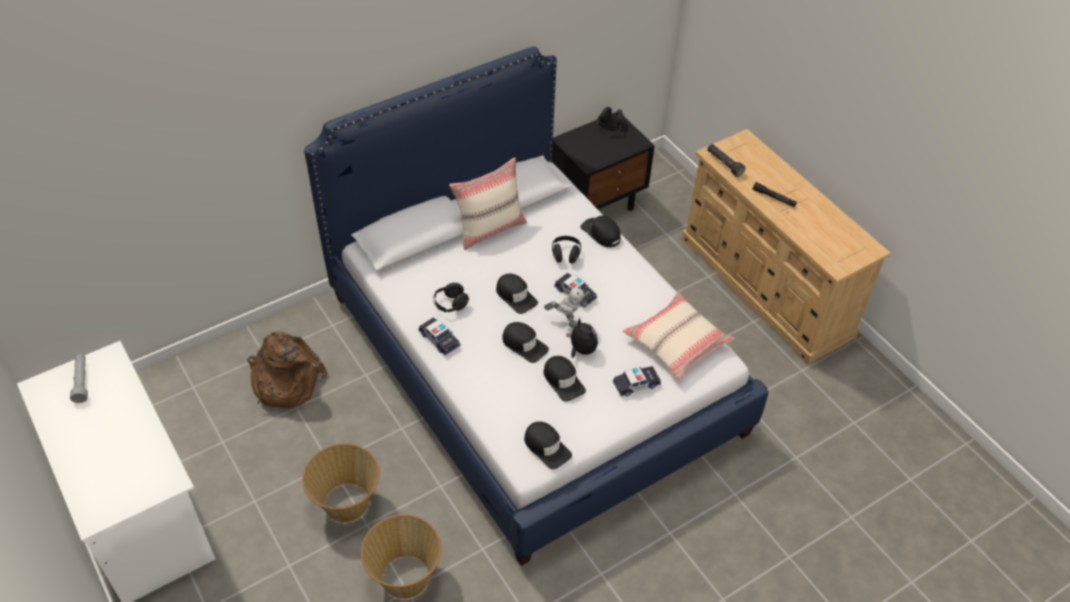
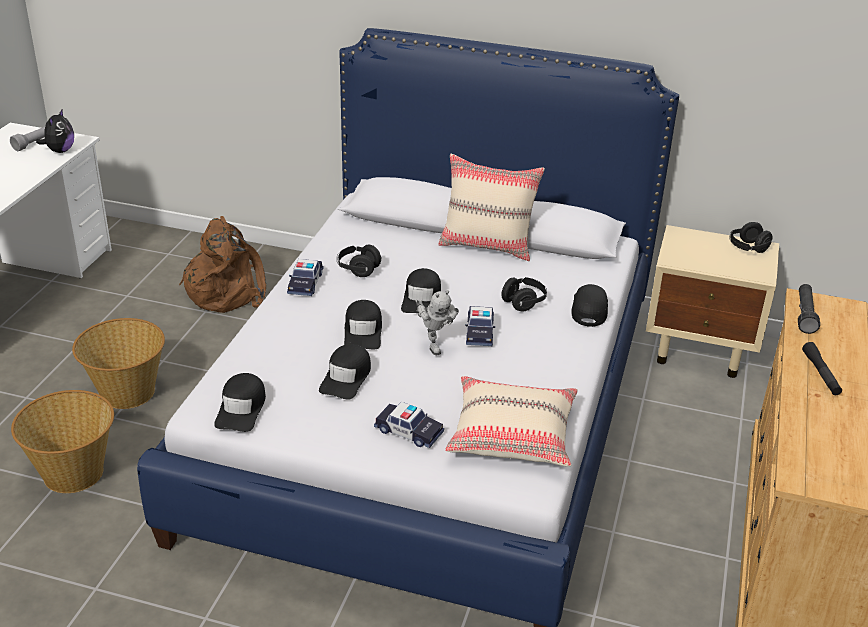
camera: 50 degrees right, 15 degrees down
black nightstand [552,112,655,211] -> beige nightstand [646,225,779,378]
plush toy [566,317,598,358] -> plush toy moved to [36,108,74,153]

